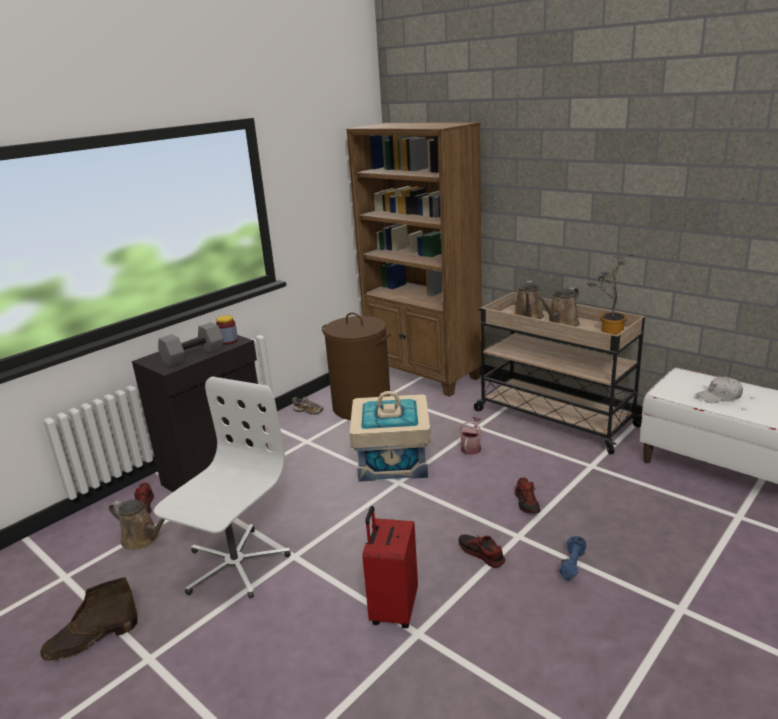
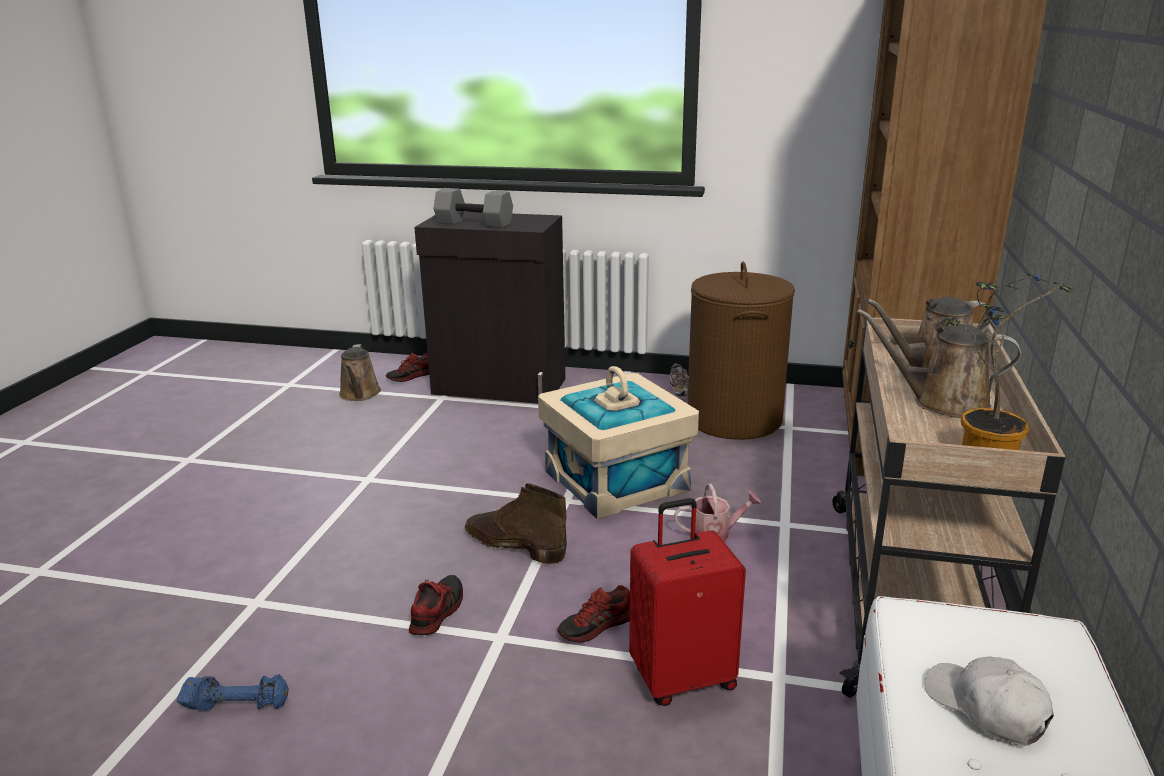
camera: 60 degrees right, 0 degrees up
brown boot [40,577,138,661] -> brown boot moved to [465,483,567,564]
white office chair [154,376,291,599] -> none
jar [216,315,238,345] -> none
red suitcase [362,506,418,628] -> red suitcase moved to [629,498,746,706]
blue dumbbell [559,536,587,581] -> blue dumbbell moved to [177,674,289,711]

